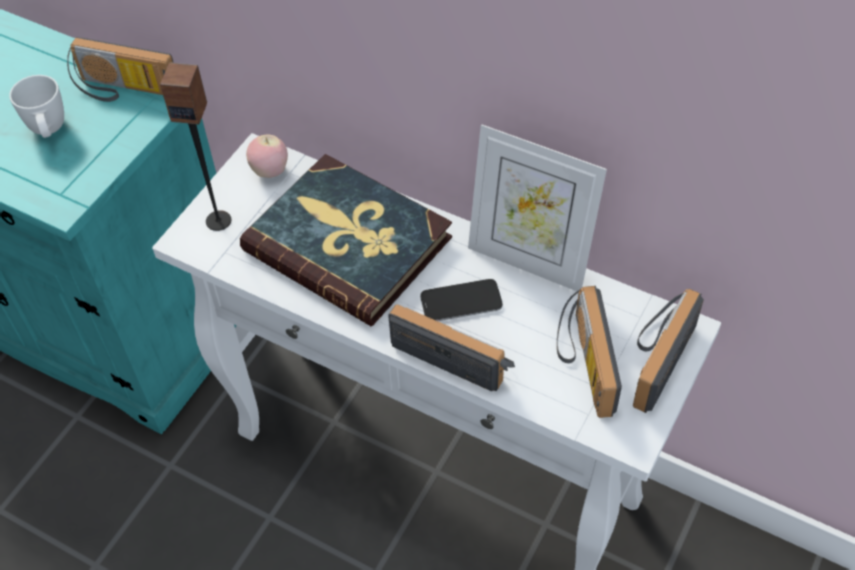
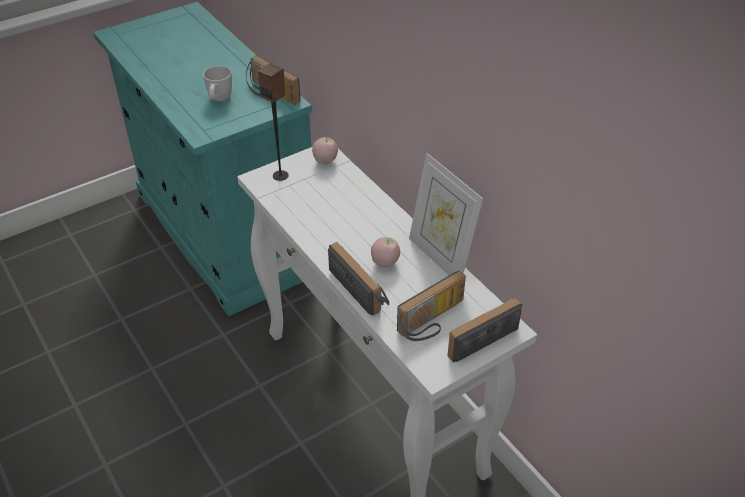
camera: 25 degrees right, 10 degrees down
book [240,154,452,326] -> none
phone [420,279,503,321] -> apple [371,237,400,268]
radio [557,286,622,418] -> radio turned 150 degrees counterclockwise [397,271,466,341]

